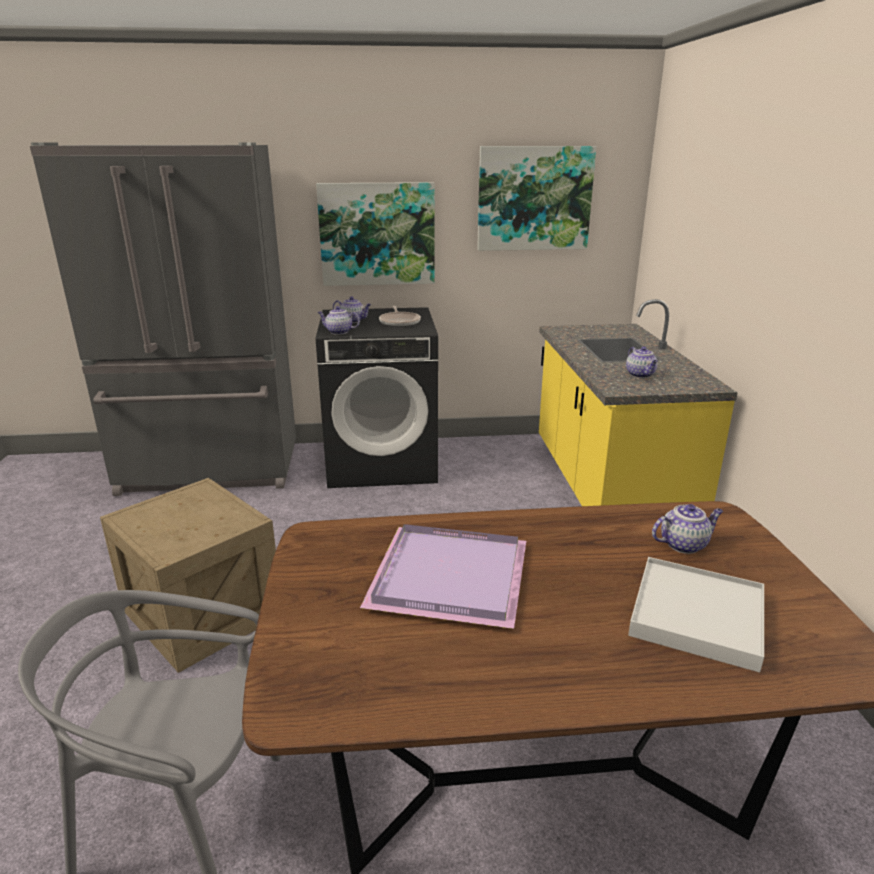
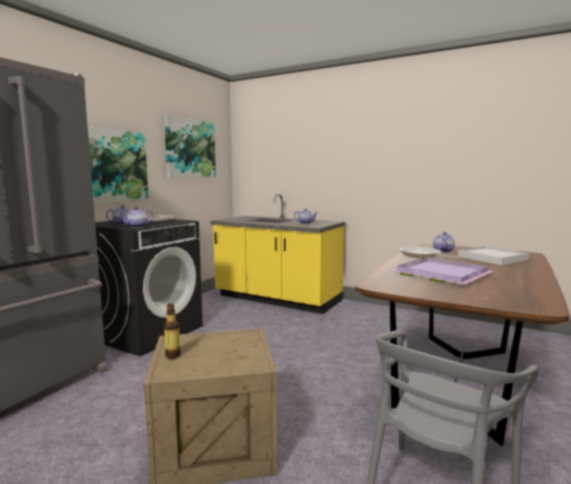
camera: 55 degrees left, 15 degrees down
none -> bottle [164,304,181,359]
none -> frying pan [400,247,461,259]

